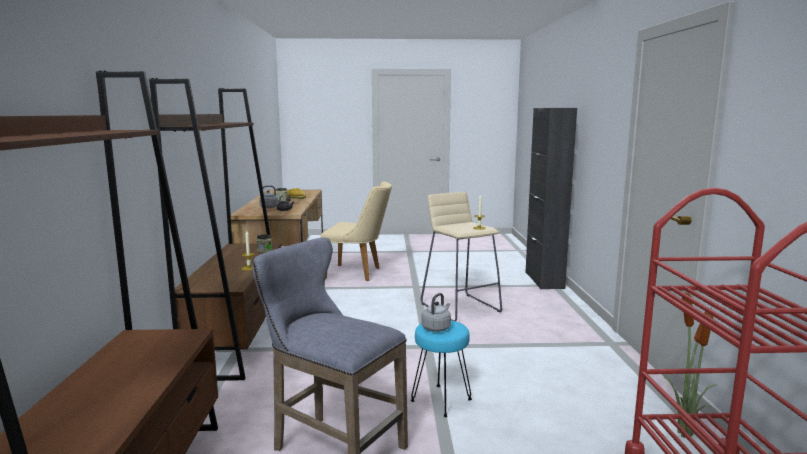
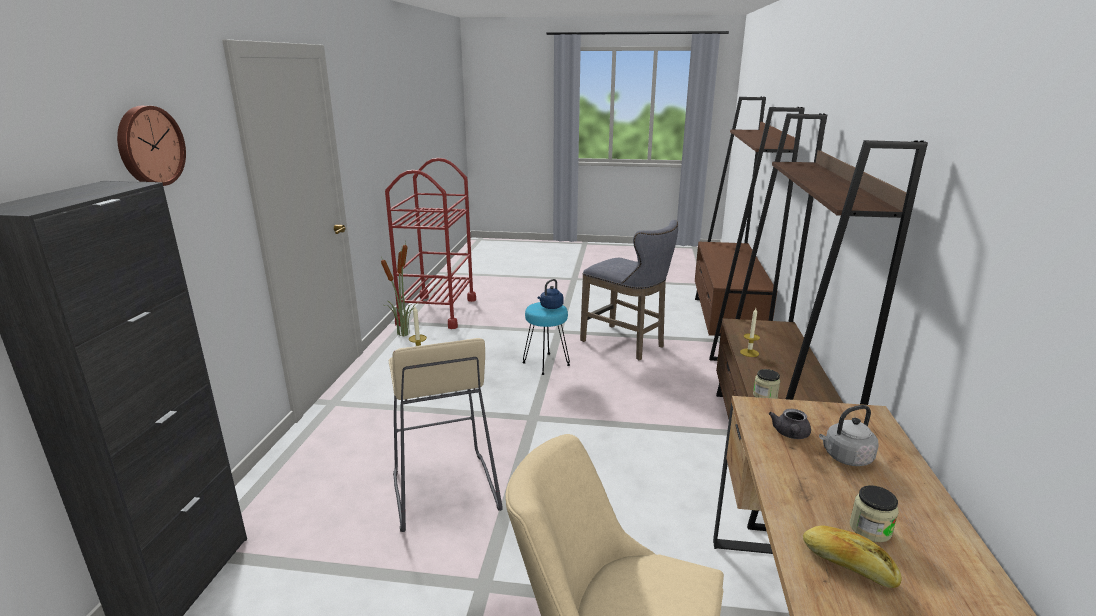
camera: 170 degrees left, 10 degrees up
grey kettle [421,293,451,332] -> blue kettle [538,279,563,309]
none -> wall clock [117,106,186,186]

